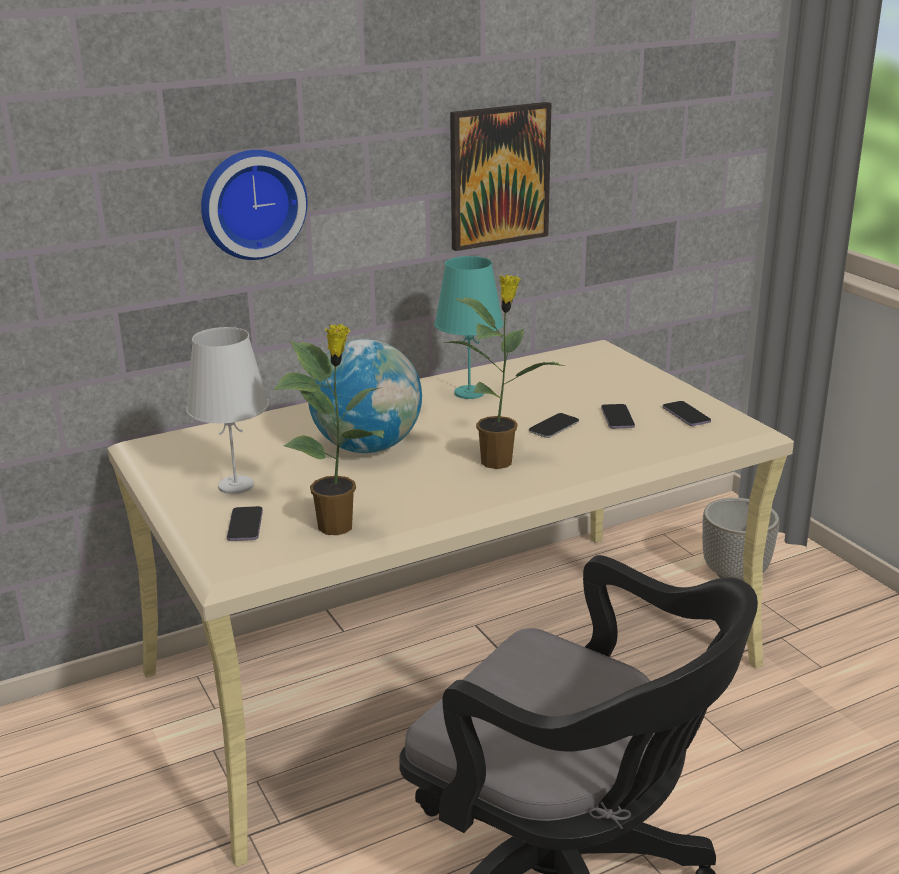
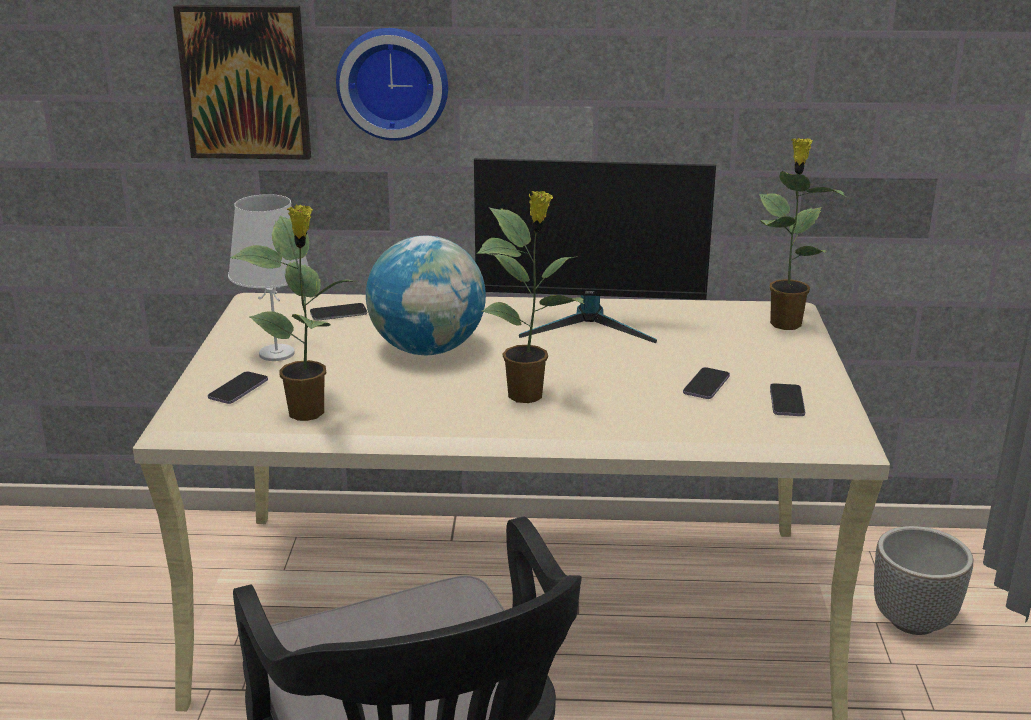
camera: 30 degrees right, 0 degrees up
turquoise table lamp [434,256,503,399] -> monitor [474,158,716,343]
picture [450,102,552,251] -> picture moved to [173,5,311,160]
phone [529,413,579,438] -> phone moved to [310,303,367,321]
none -> potted plant [759,138,846,330]

